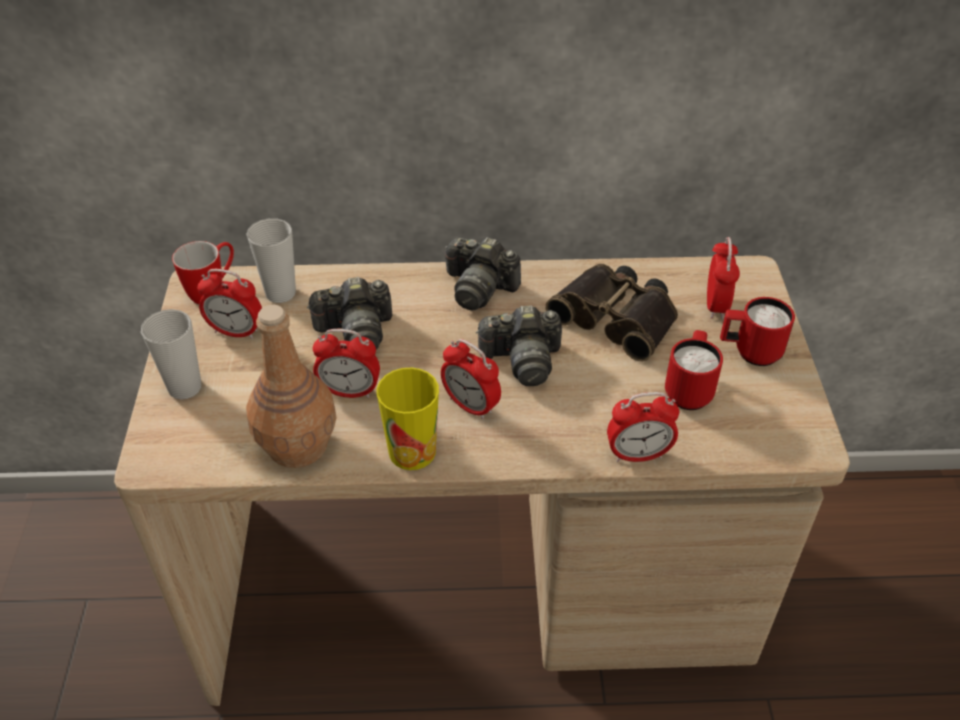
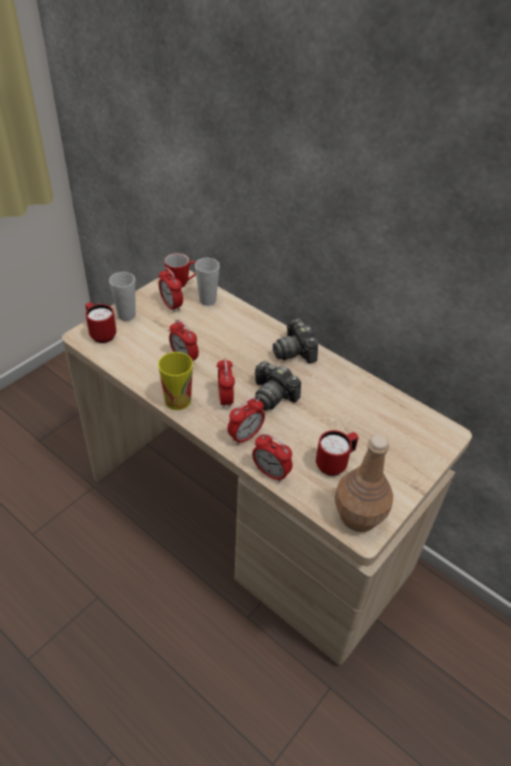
camera: 40 degrees right, 0 degrees up
brown bottle [246,305,337,468] -> brown bottle moved to [335,435,393,532]
camera [307,277,393,350] -> none
binoculars [545,264,678,362] -> none
alarm clock [707,237,740,320] -> alarm clock moved to [228,397,265,445]
red mug [720,297,795,366] -> red mug moved to [85,302,116,343]

